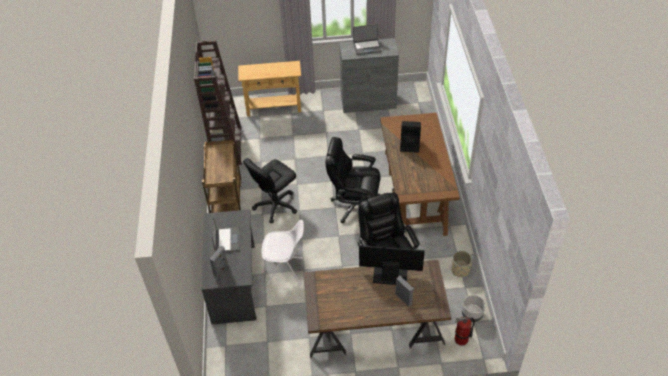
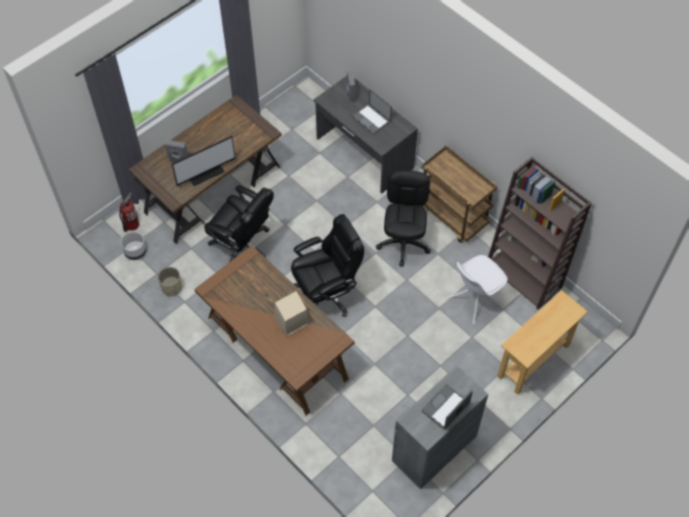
camera: 140 degrees right, 10 degrees up
white chair [261,220,304,285] -> white chair moved to [449,255,508,324]
black speaker [400,121,421,152] -> beige speaker [275,291,308,336]

